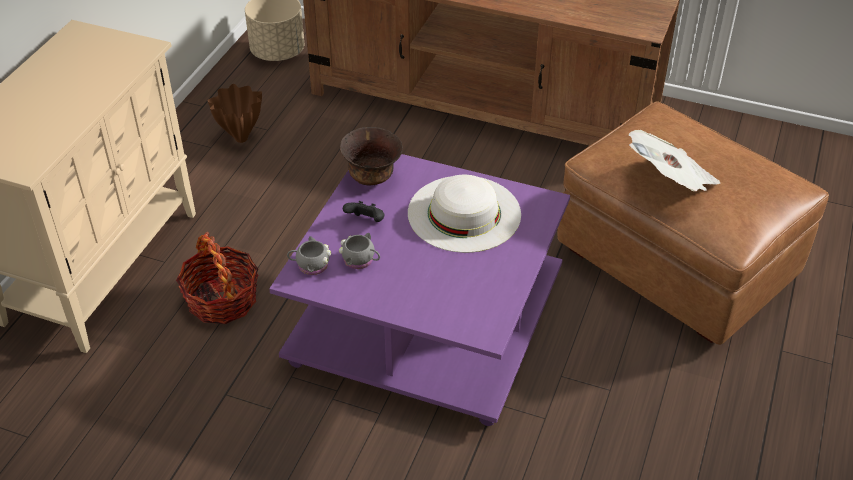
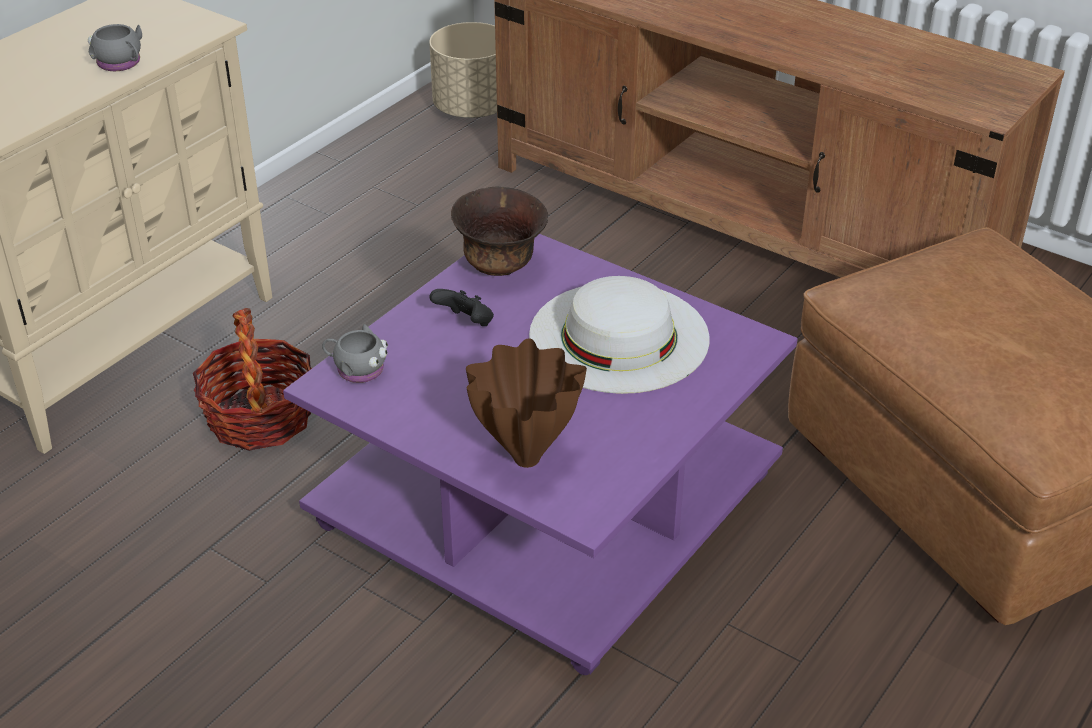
camera: 15 degrees right, 5 degrees down
brown vase [208,84,262,143] -> brown vase moved to [466,338,587,468]
grey mug [339,233,380,269] -> grey mug moved to [88,24,142,71]
newspaper [629,130,720,192] -> none

